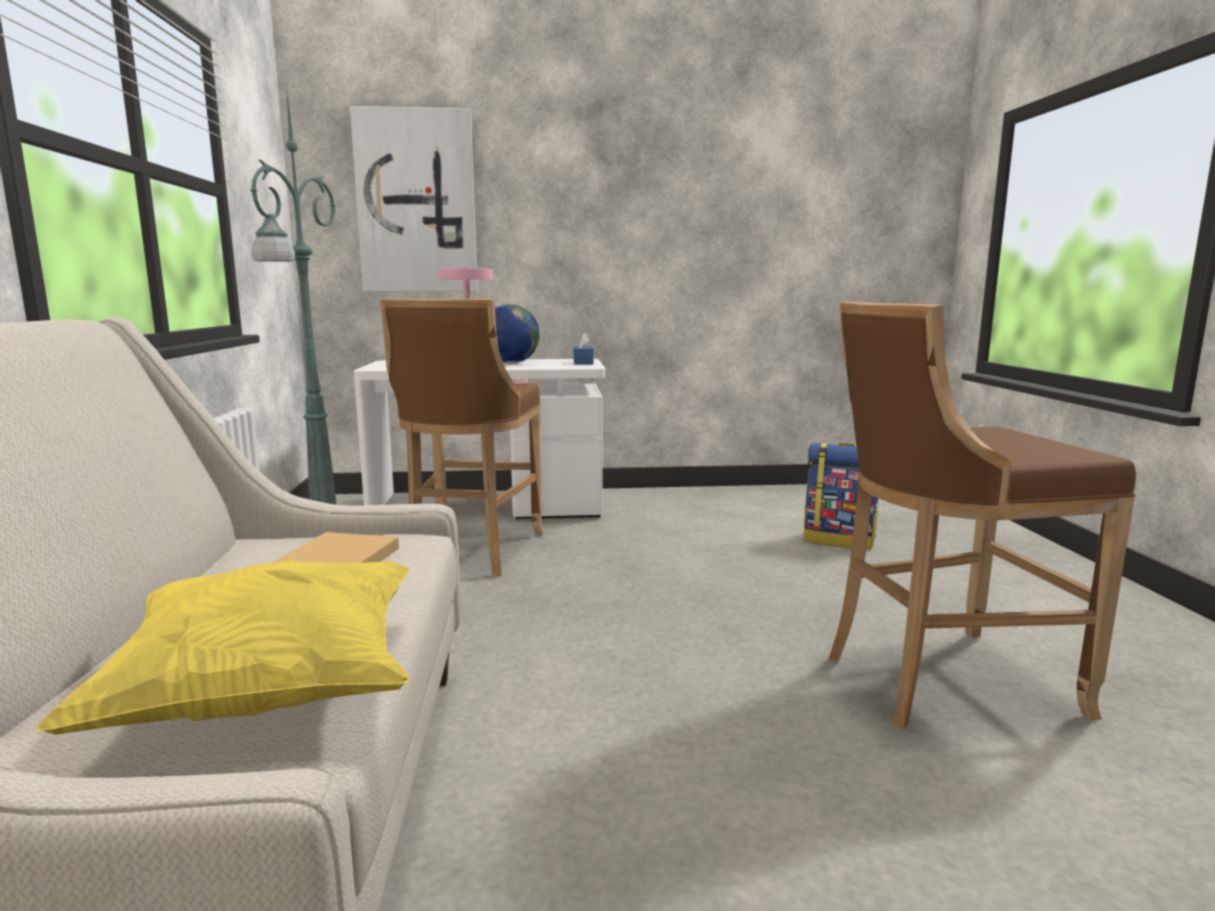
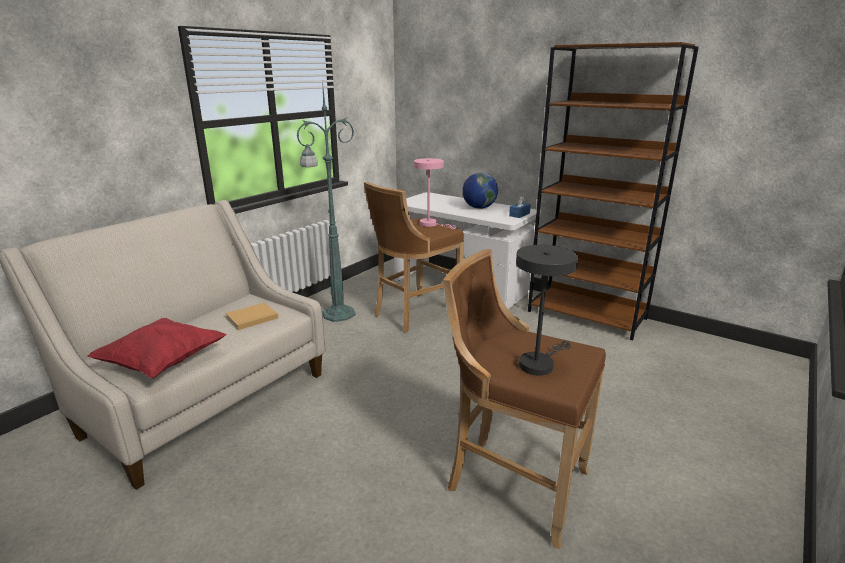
camera: 40 degrees right, 10 degrees up
yellow pillow [34,560,410,734] -> red pillow [87,318,227,379]
picture [350,106,478,292] -> none
backpack [804,443,878,550] -> none
none -> grey table lamp [516,245,578,376]
none -> brown bookcase [528,42,699,340]

